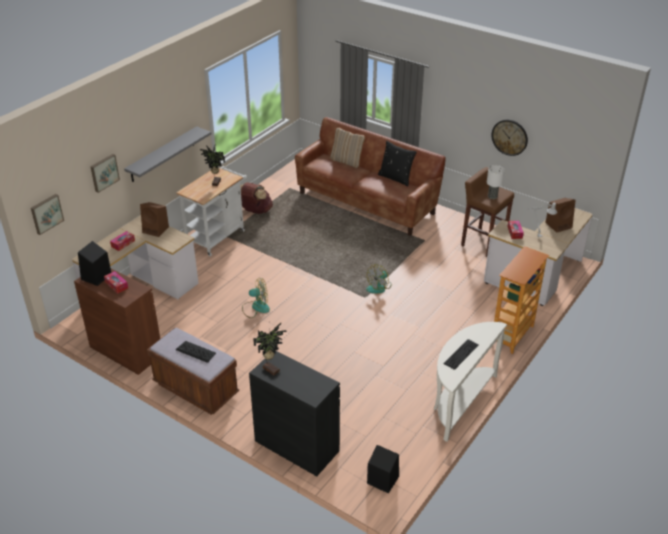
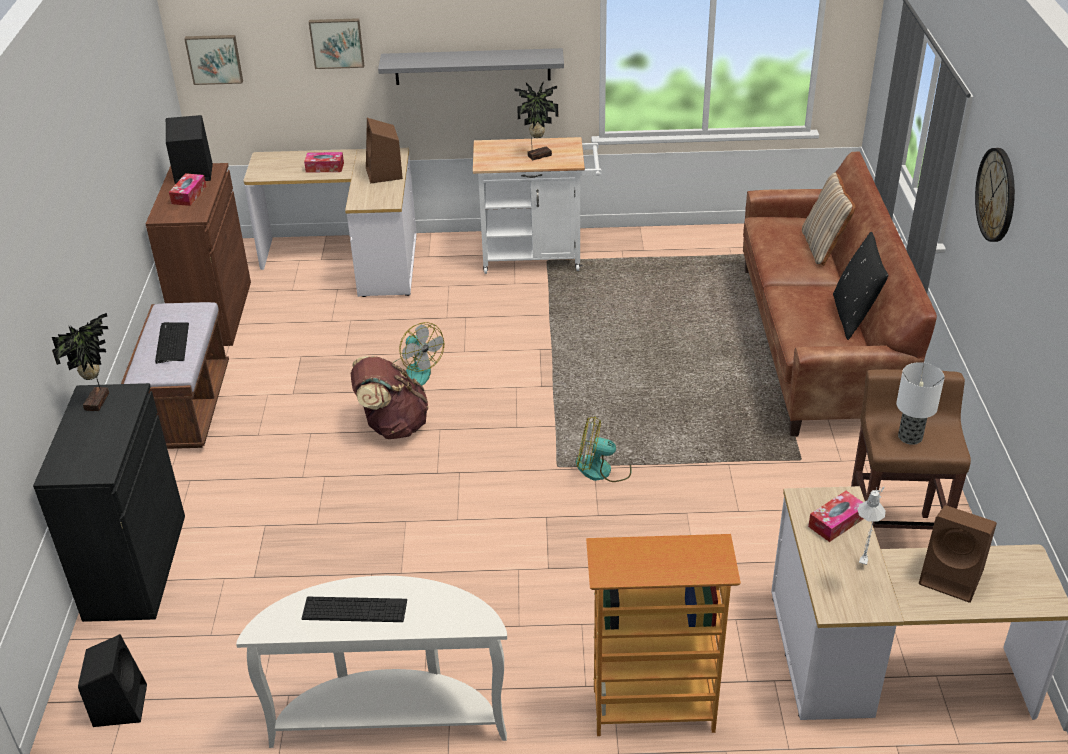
camera: 55 degrees right, 0 degrees up
brown backpack [240,182,273,214] -> brown backpack moved to [351,356,429,439]
wall clock [492,120,528,156] -> wall clock moved to [975,148,1015,242]

